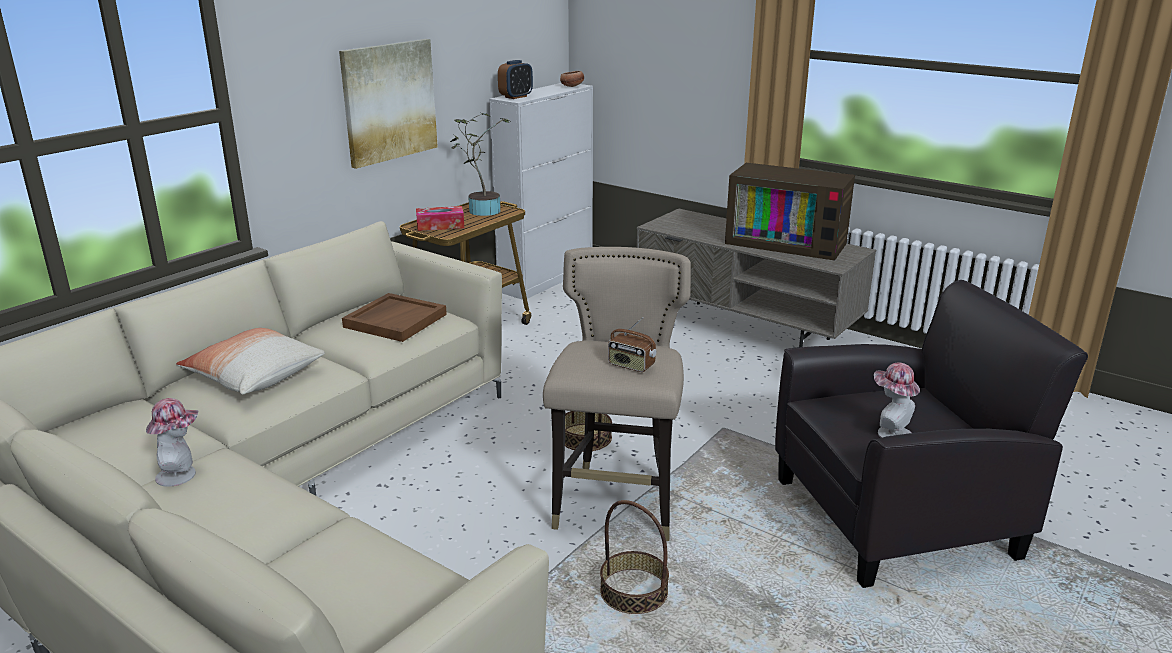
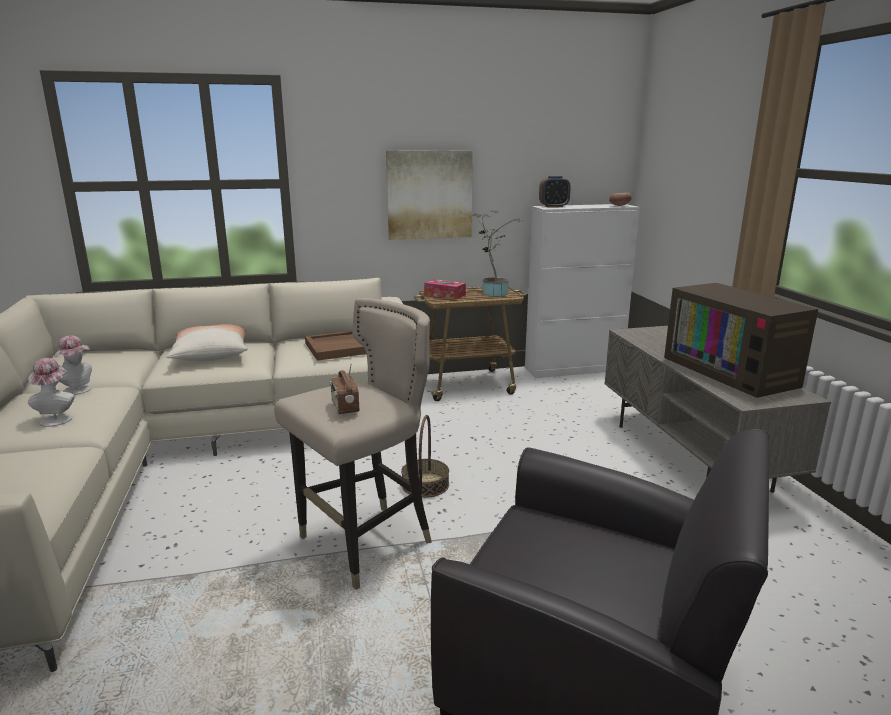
camera: 40 degrees right, 5 degrees down
basket [600,500,669,614] -> none
hat [874,362,920,438] -> hat moved to [28,358,75,427]

